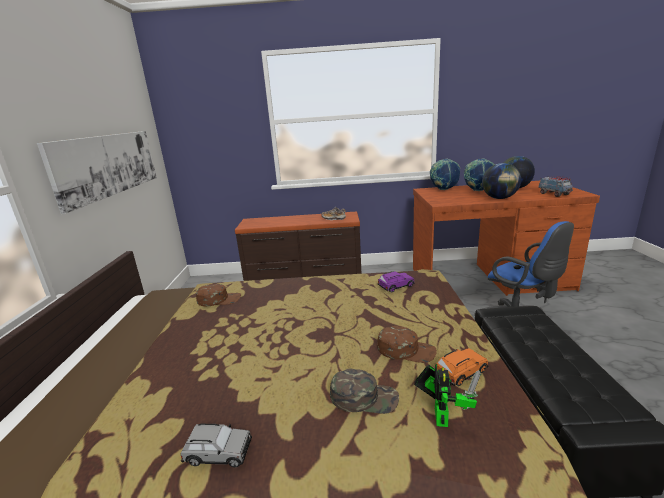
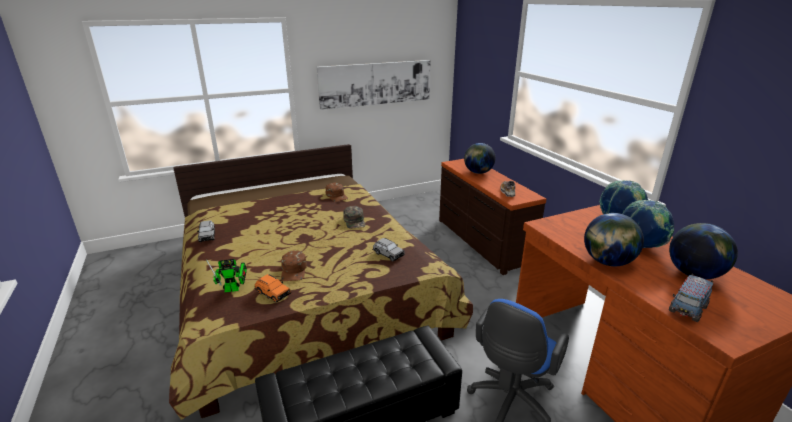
camera: 65 degrees right, 5 degrees up
green cap [330,369,399,414] -> green cap moved to [343,206,365,229]
purple toy car [377,271,415,293] -> grey toy car [372,238,405,262]
none -> globe [464,143,496,174]

